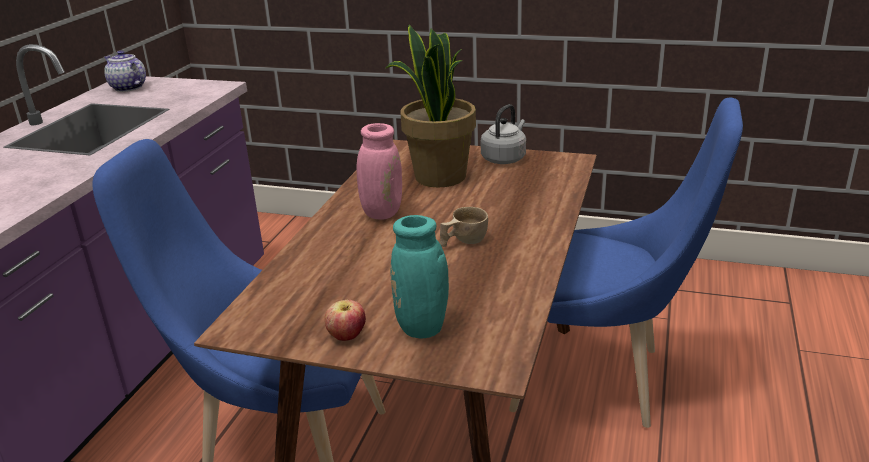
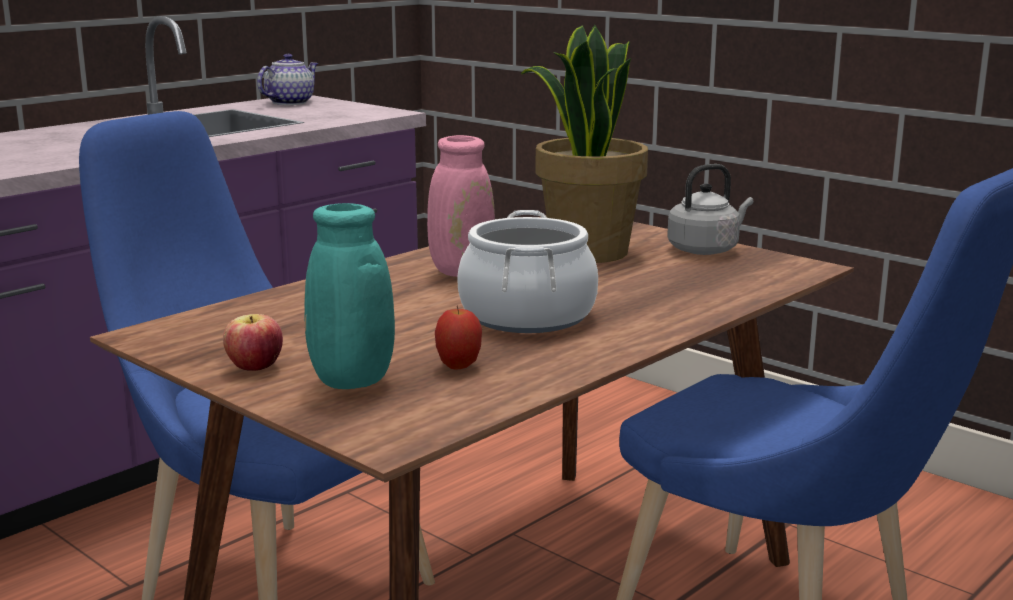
camera: 25 degrees right, 10 degrees down
teapot [104,50,146,92] -> teapot turned 60 degrees clockwise [257,54,318,105]
beige cup [440,207,488,247] -> cooking pot [457,210,598,333]
none -> apple [435,305,482,369]

